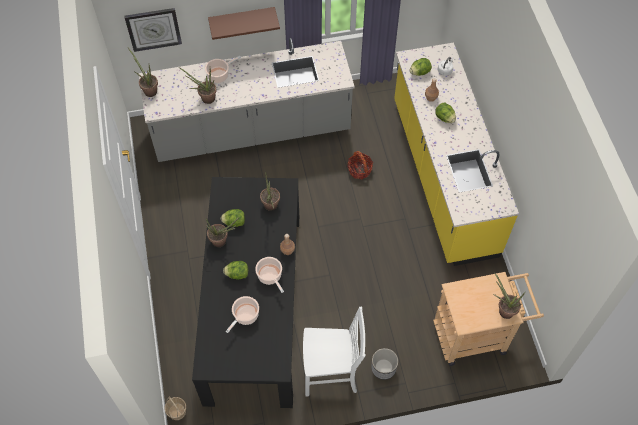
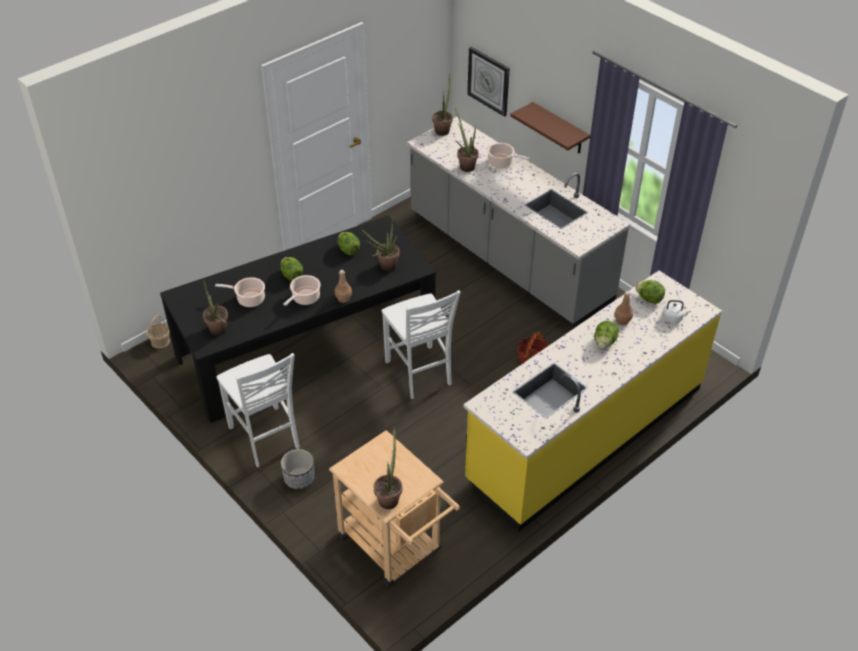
camera: 60 degrees right, 15 degrees down
potted plant [206,217,239,247] -> potted plant moved to [203,279,228,335]
none -> white chair [382,290,461,399]

